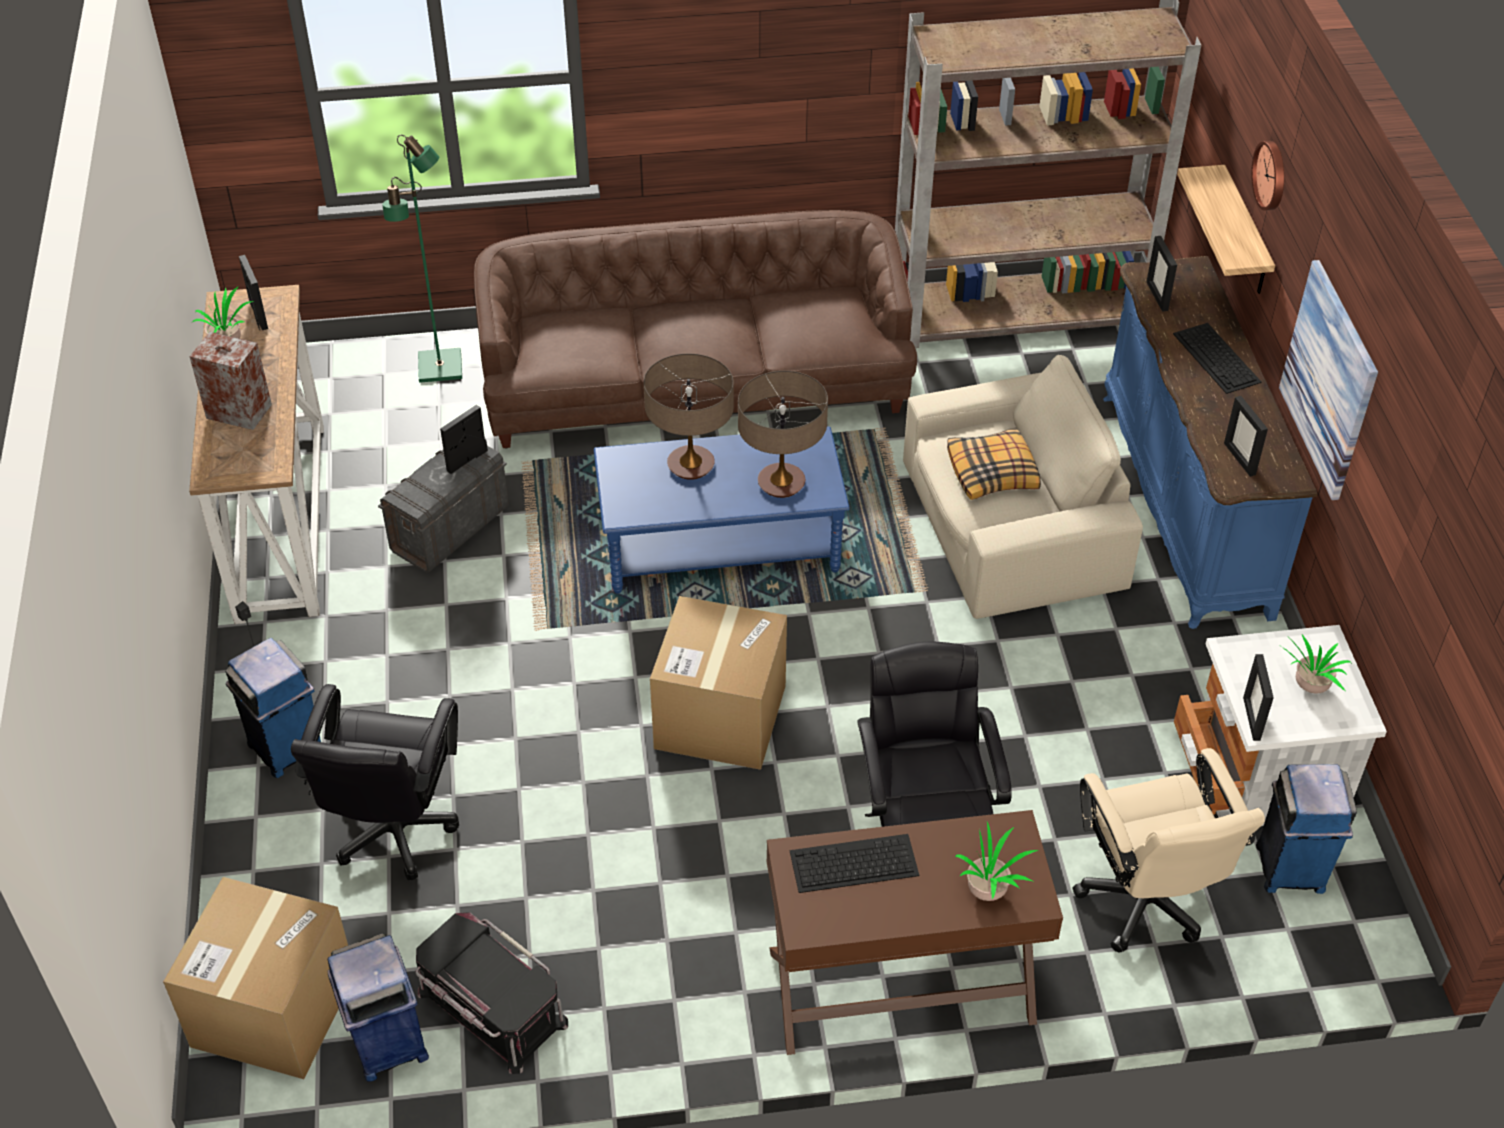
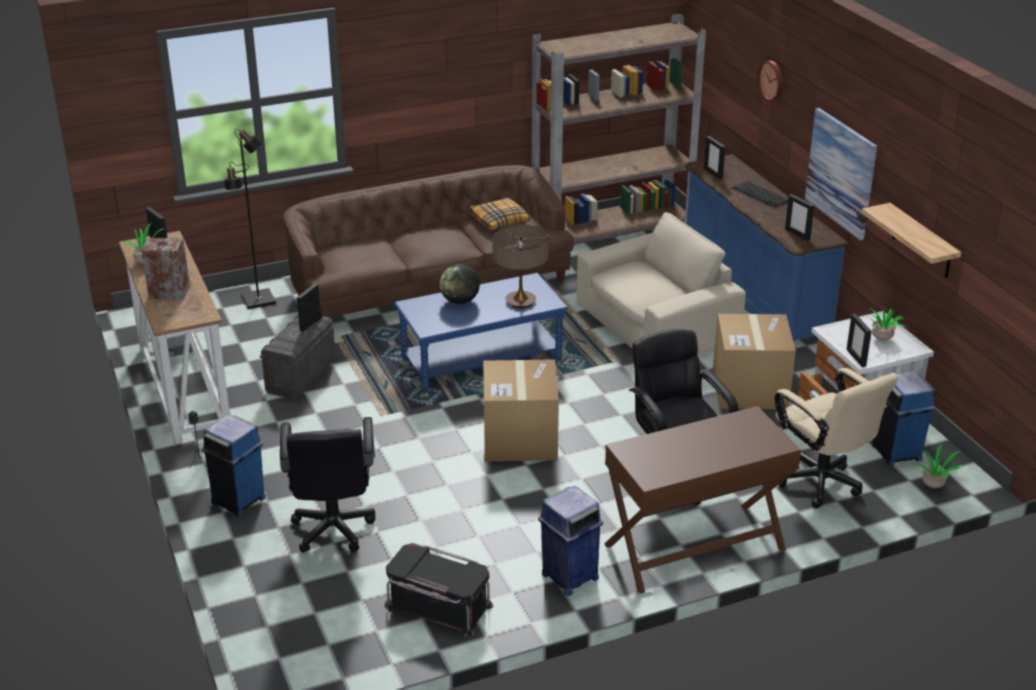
camera: 15 degrees left, 15 degrees down
cardboard box [163,877,348,1079] -> cardboard box moved to [713,314,796,409]
blue trash can [328,933,429,1082] -> blue trash can moved to [538,486,603,596]
green floor lamp [382,135,462,383] -> black floor lamp [224,129,276,309]
table lamp [644,353,734,480] -> globe [440,264,480,304]
keyboard [790,834,919,893] -> none
pillow [947,428,1041,500] -> pillow moved to [470,198,530,230]
potted plant [955,822,1038,901] -> potted plant moved to [915,444,964,488]
shelf [1177,165,1275,294] -> shelf moved to [861,203,962,278]

